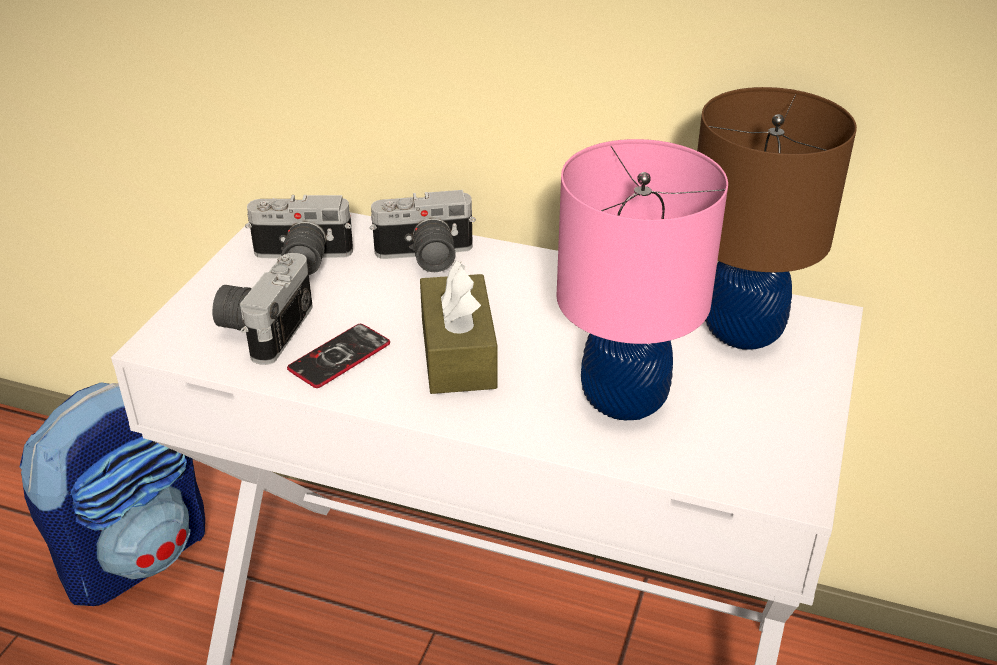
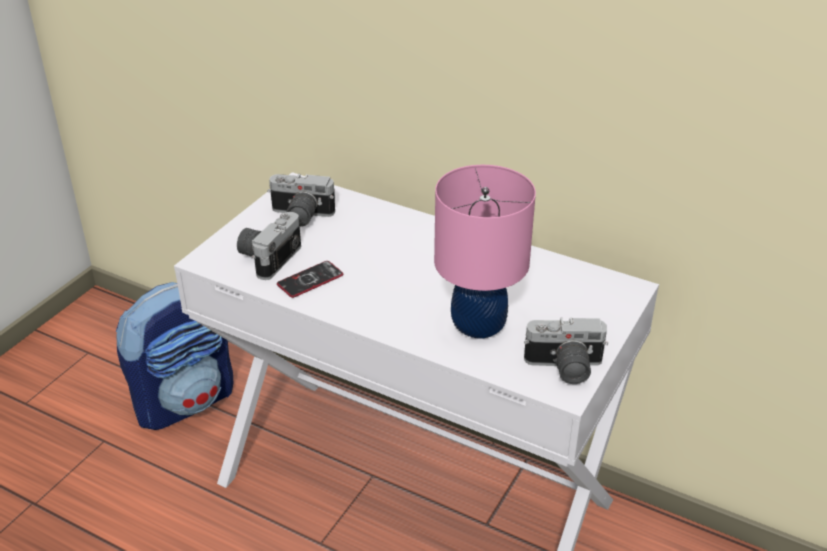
camera: 10 degrees right, 0 degrees up
camera [370,190,476,272] -> camera moved to [524,317,608,384]
brown tissue box [420,261,498,394] -> none
brown table lamp [697,87,857,350] -> none

